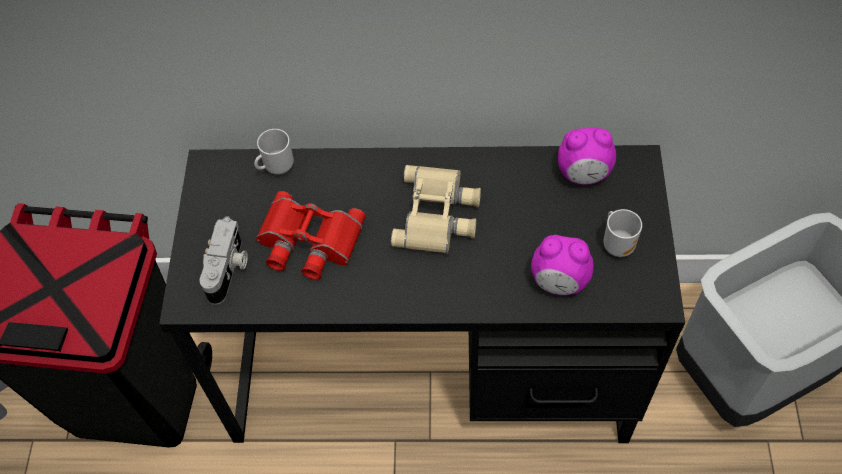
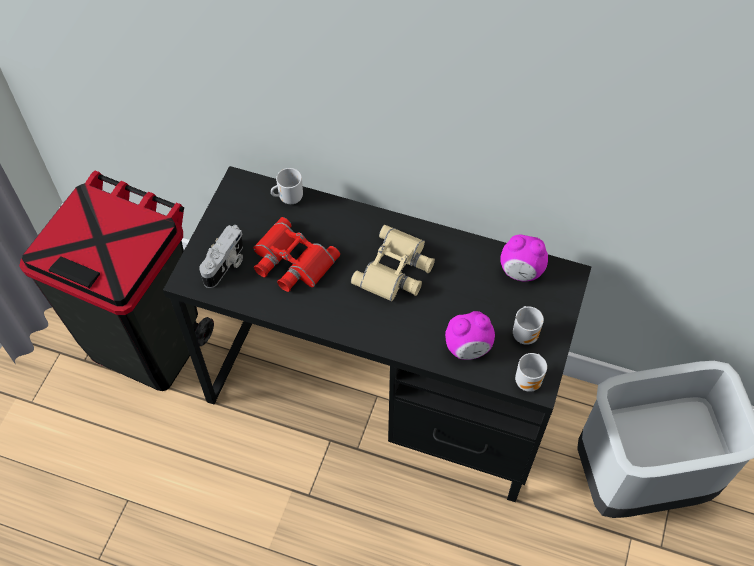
camera: 15 degrees right, 0 degrees up
alarm clock [531,235,593,295] -> alarm clock turned 45 degrees counterclockwise [445,311,495,360]
none -> mug [515,353,547,392]

